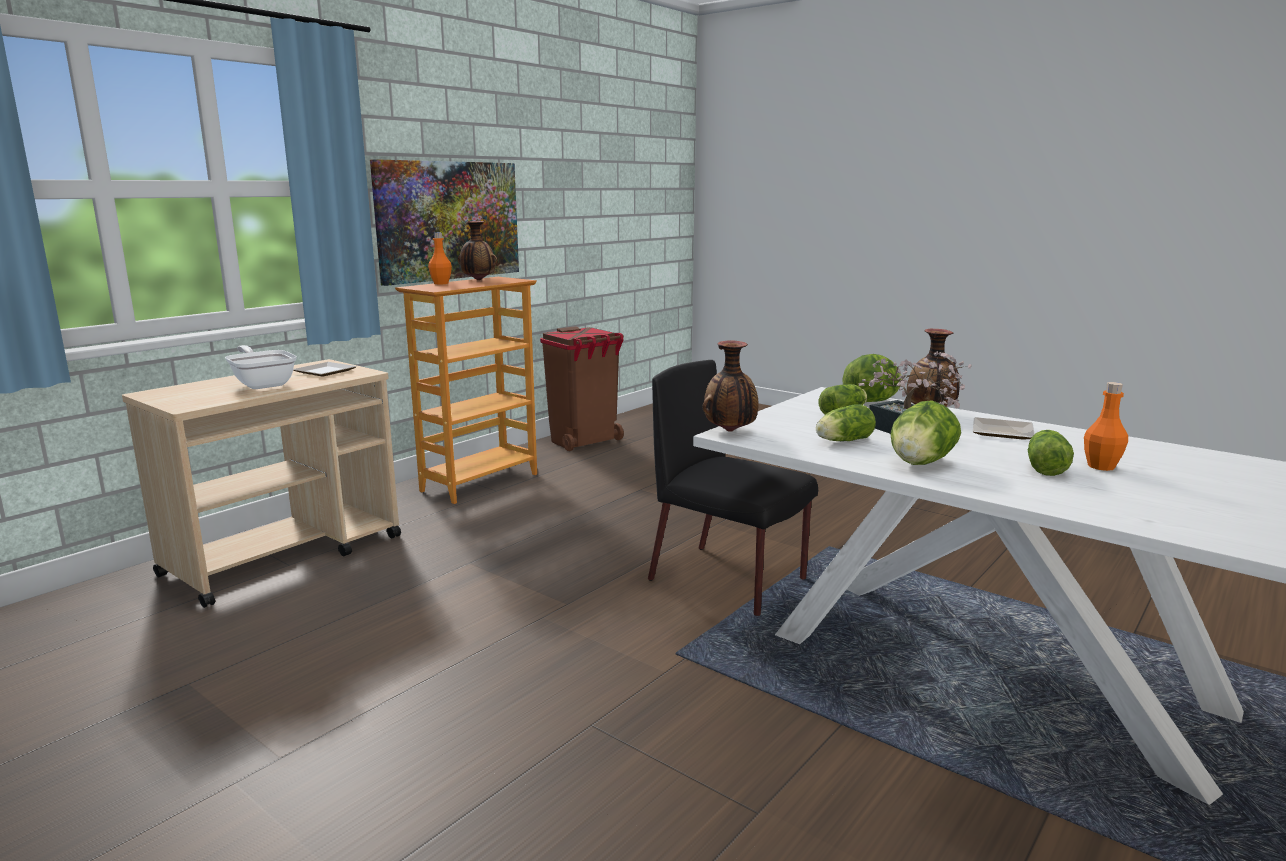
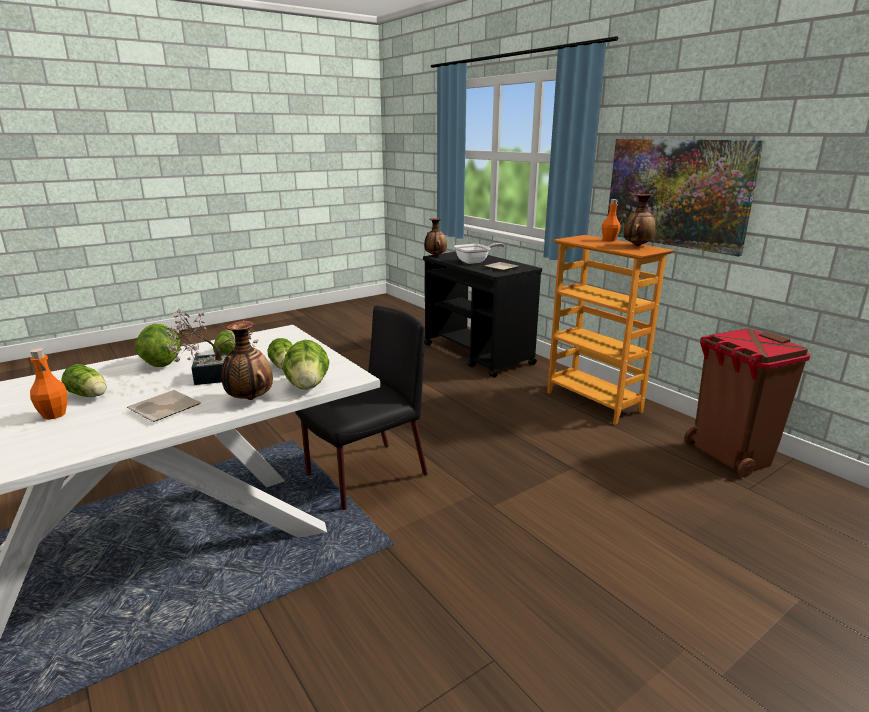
camera: 105 degrees right, 5 degrees up
beige cart [122,359,401,608] -> black cart [423,252,542,378]
vase [703,340,759,432] -> vase moved to [424,218,447,256]

